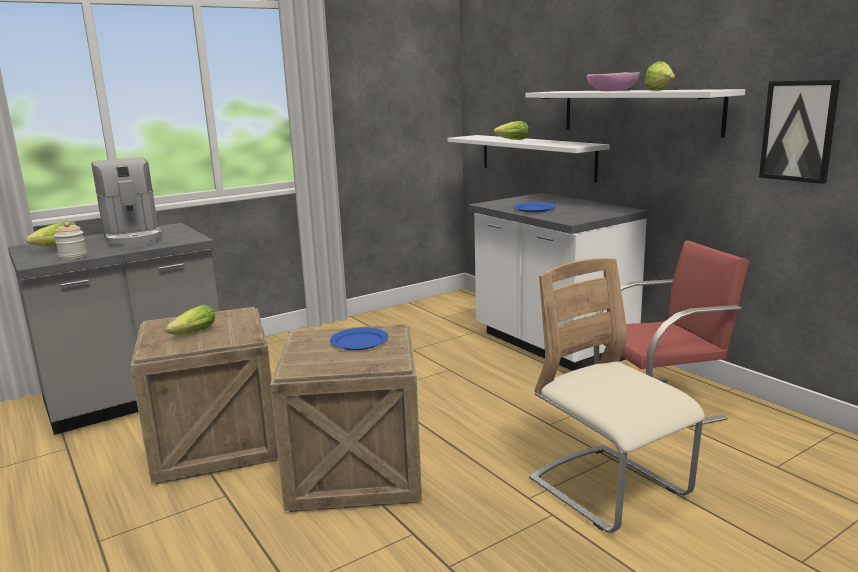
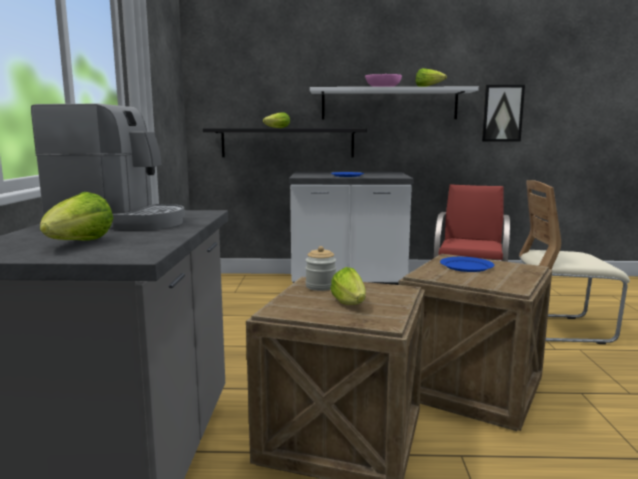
camera: 55 degrees left, 5 degrees down
jar [54,222,87,260] -> jar moved to [305,246,336,291]
white shelf [447,135,610,182] -> black shelf [203,128,367,157]

